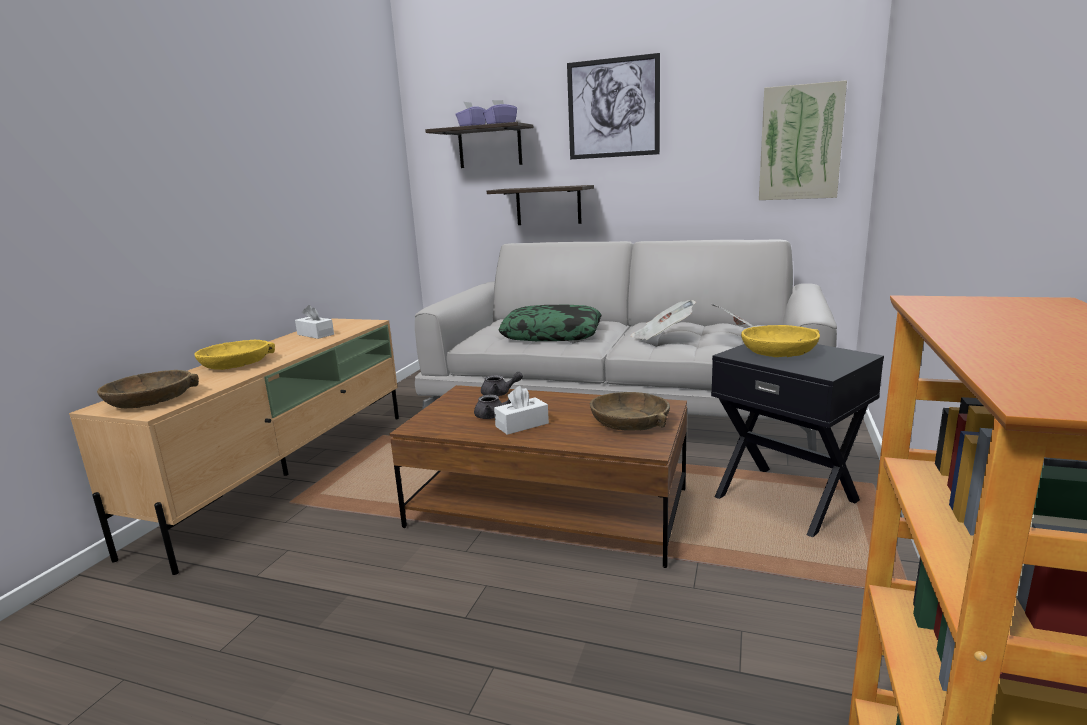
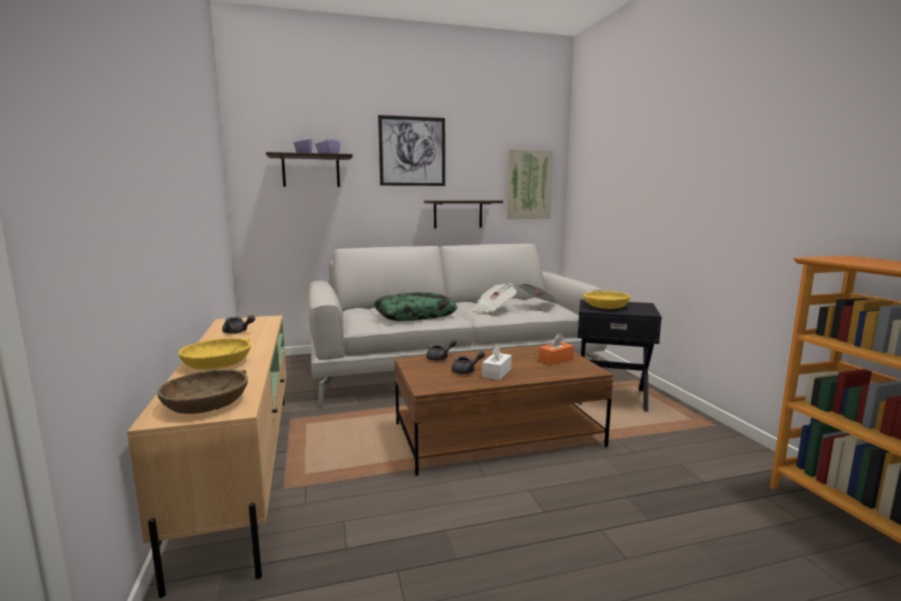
camera: 35 degrees left, 5 degrees down
white tissue box [295,305,334,339] -> grey teapot [222,315,255,334]
shelf [487,185,594,225] -> shelf moved to [424,200,503,228]
brown bowl [590,392,670,431] -> orange tissue box [539,333,574,365]

